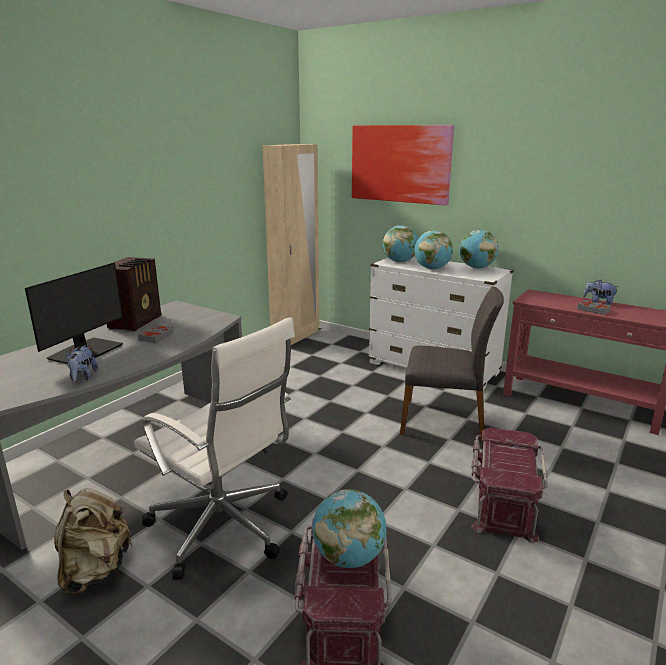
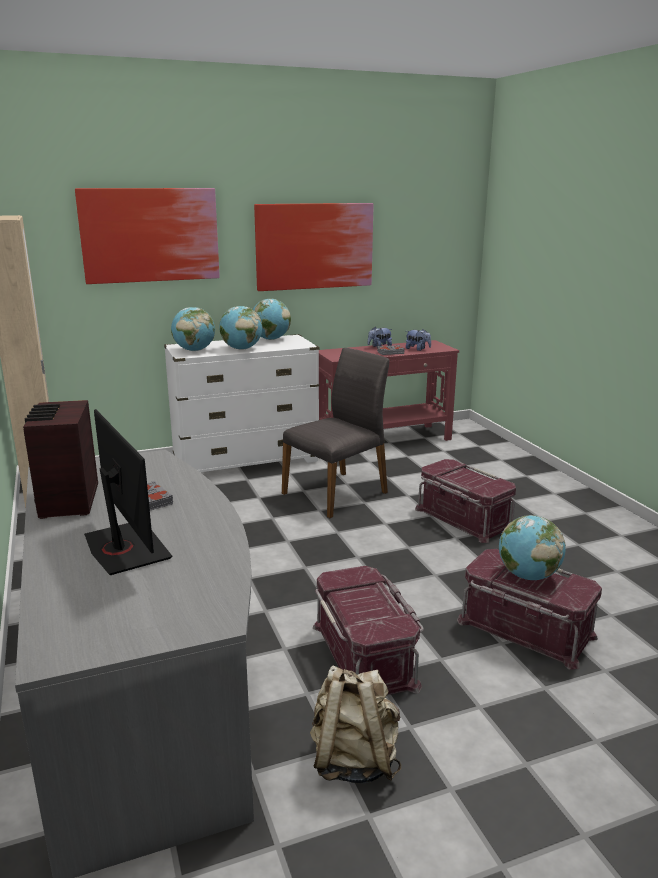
camera: 55 degrees left, 0 degrees up
plush toy [66,345,98,382] -> plush toy moved to [406,329,431,351]
radio [107,257,161,331] -> radio turned 150 degrees counterclockwise [23,400,98,519]
white office chair [134,317,295,580] -> red storage box [313,566,424,695]
none -> picture [254,203,374,291]

